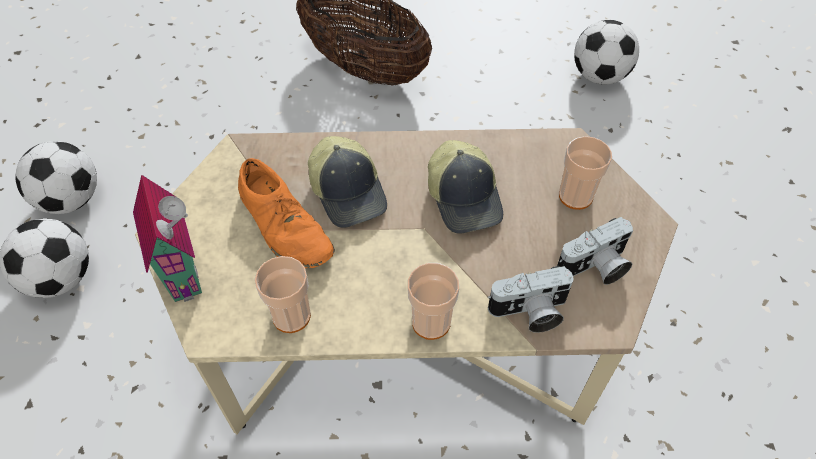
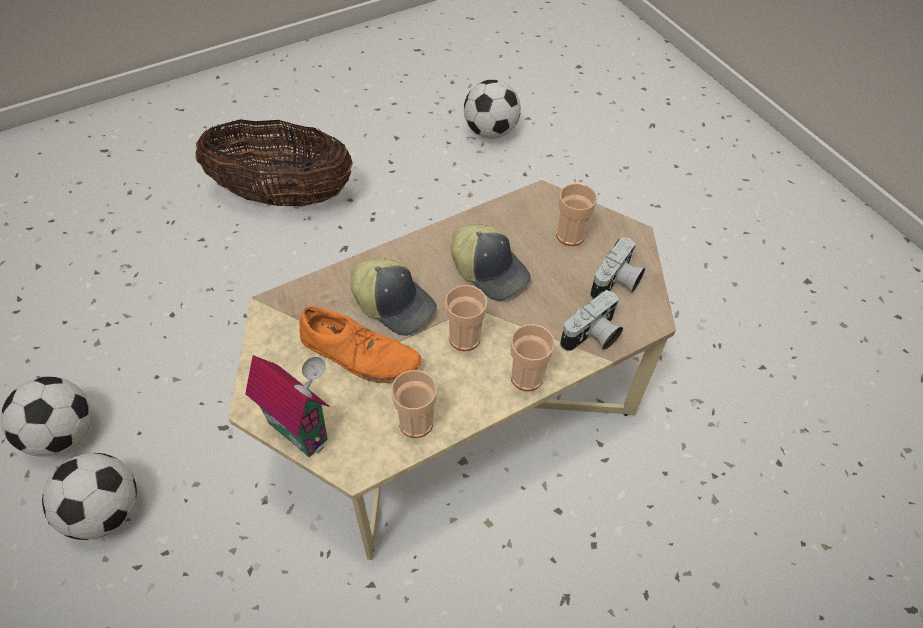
camera: 30 degrees left, 0 degrees up
none -> cup [445,285,487,351]

